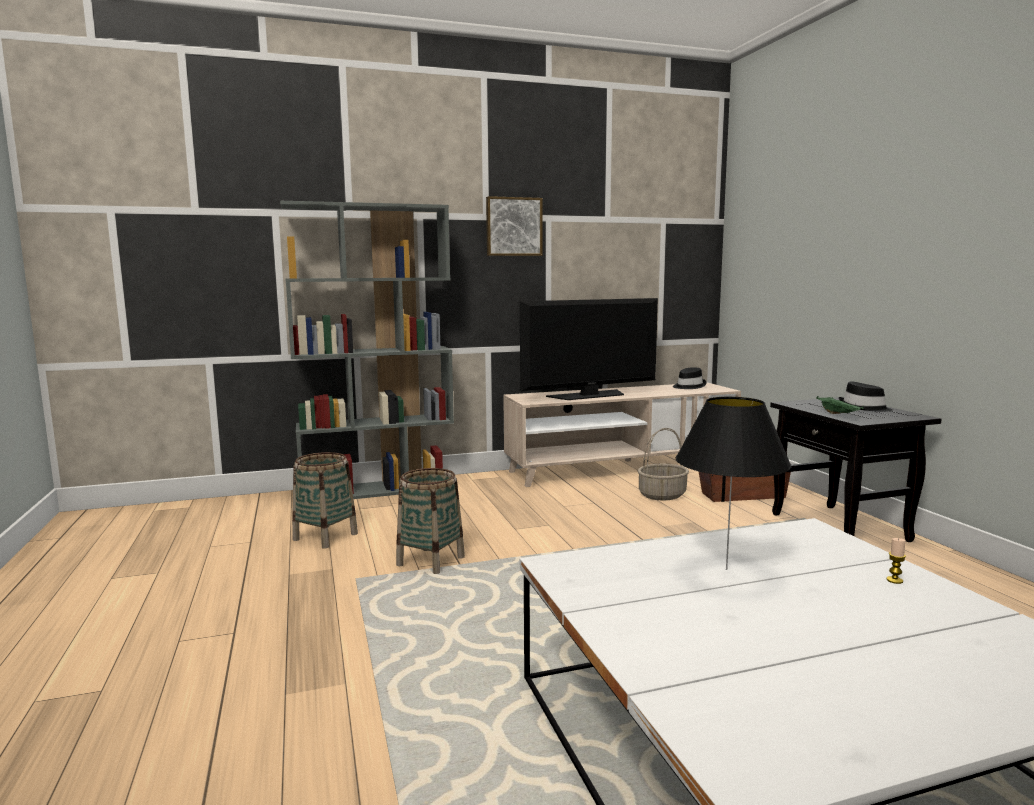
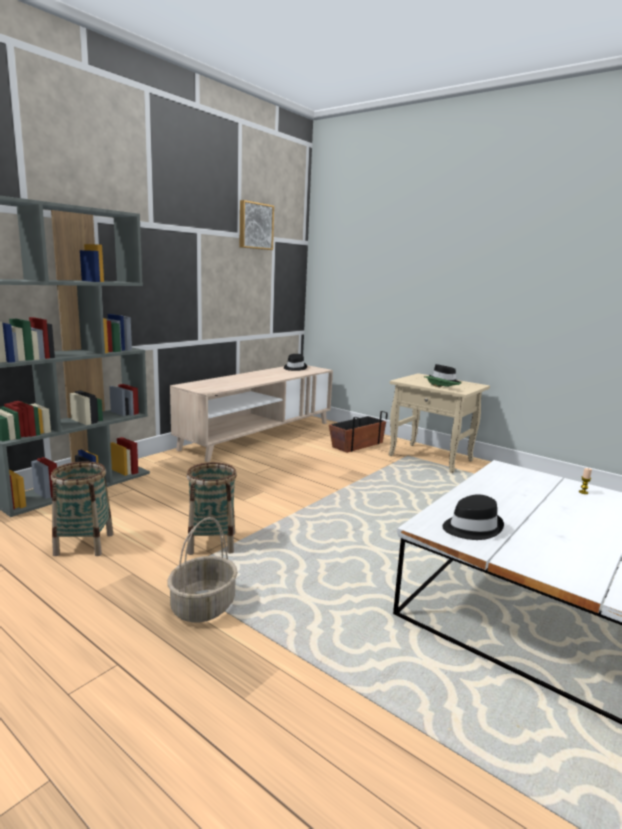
camera: 35 degrees left, 5 degrees up
picture [486,196,542,256] -> picture moved to [240,200,274,250]
television [520,298,658,400] -> none
basket [638,428,689,501] -> basket moved to [167,517,238,622]
black table lamp [676,397,791,570] -> none
black side table [770,397,942,542] -> beige side table [389,373,490,473]
none -> black hat [442,494,504,540]

